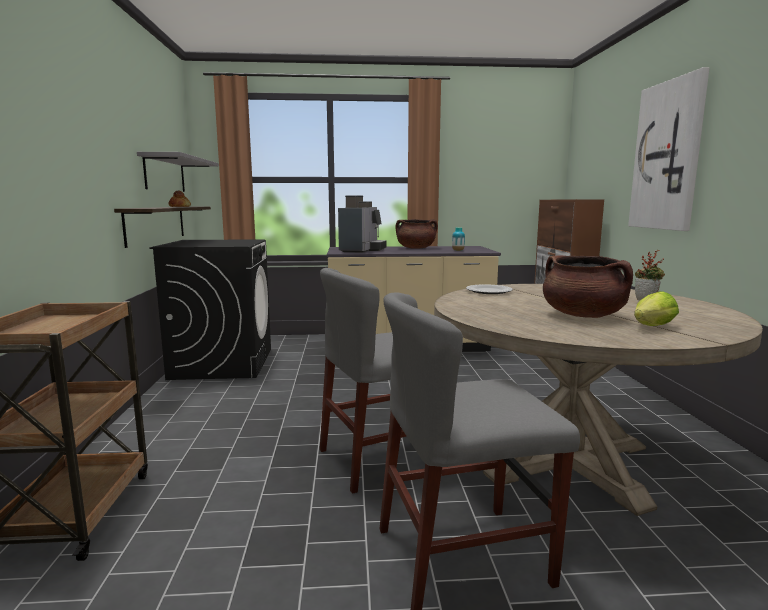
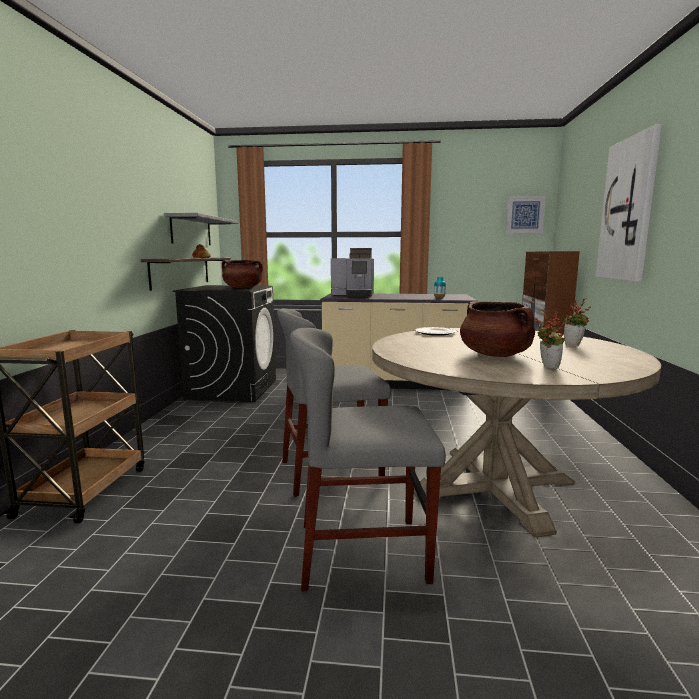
camera: 10 degrees right, 0 degrees up
coffee machine [338,195,387,253] -> coffee machine turned 75 degrees clockwise [331,248,374,298]
brown cooking pot [396,219,438,249] -> brown cooking pot moved to [222,260,263,288]
lettuce [634,291,679,326] -> potted plant [536,310,565,369]
none -> picture [505,196,546,234]

